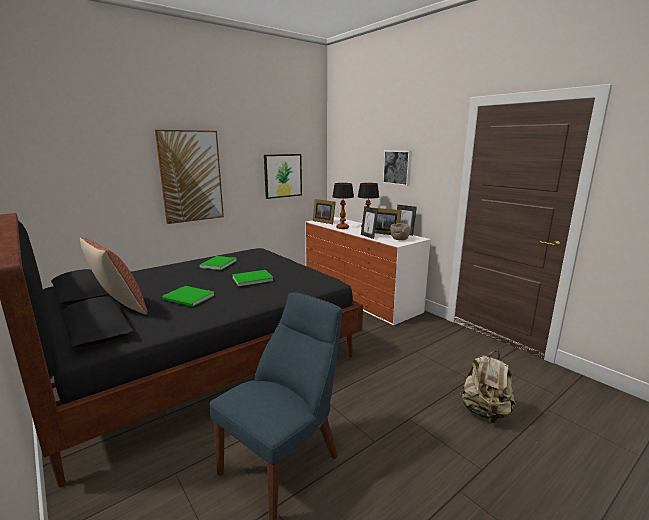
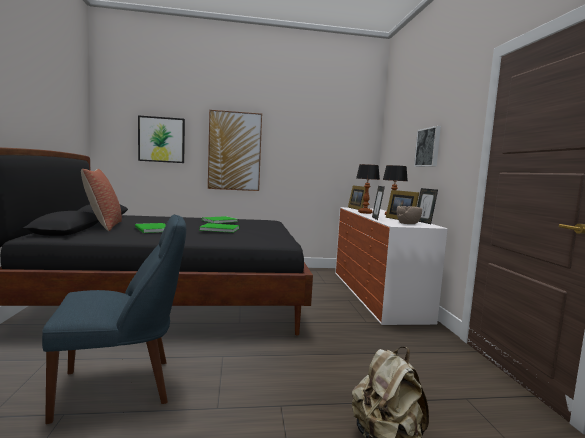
camera: 30 degrees right, 10 degrees down
picture [264,154,302,199] -> picture moved to [138,115,185,163]

